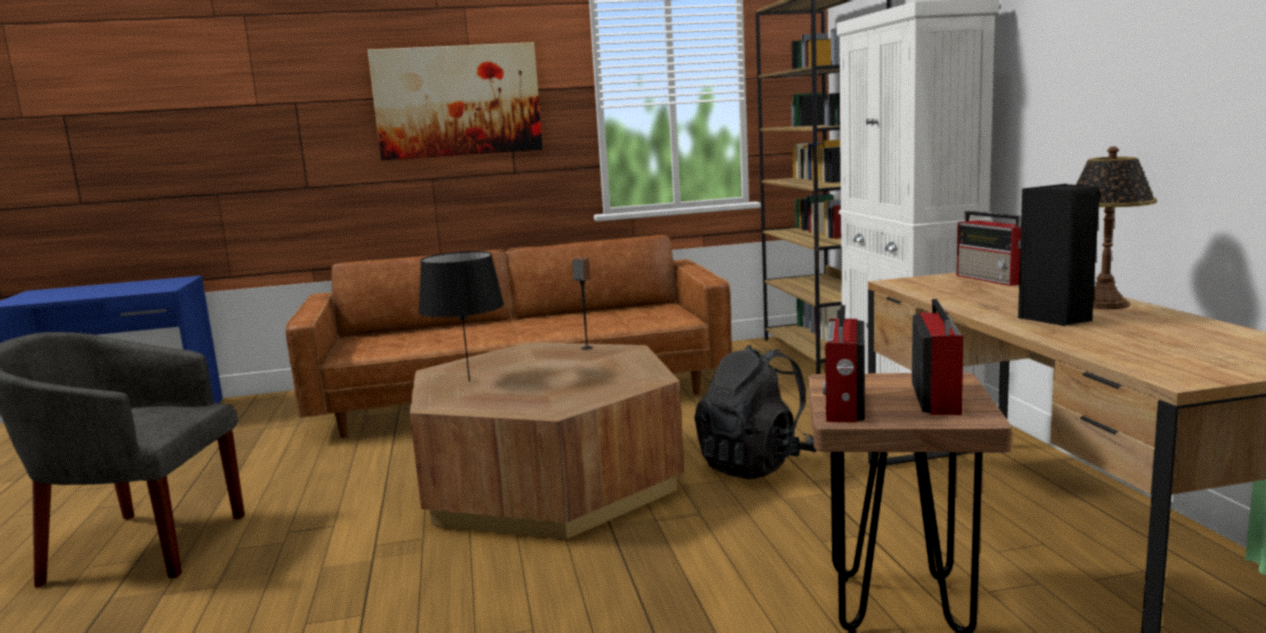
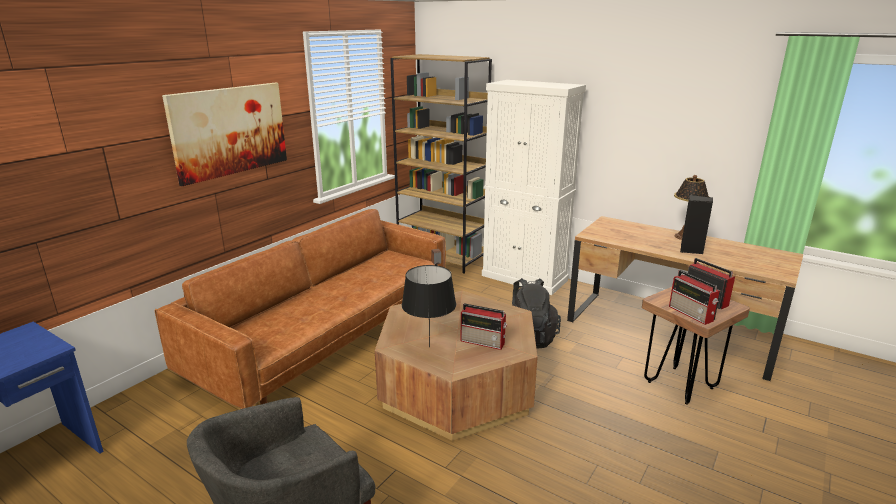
camera: 45 degrees left, 10 degrees up
radio [957,211,1021,286] -> radio moved to [461,303,507,350]

